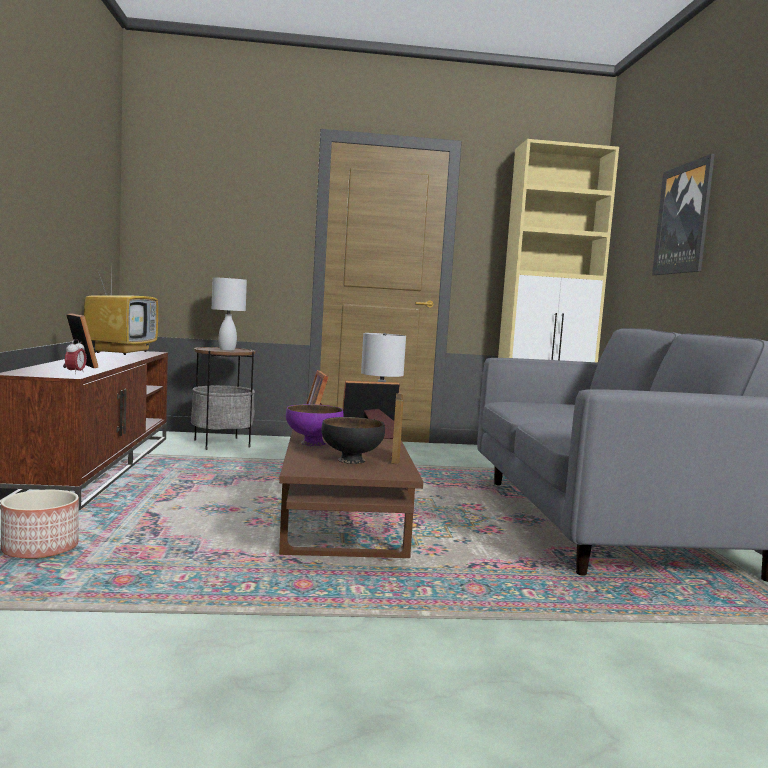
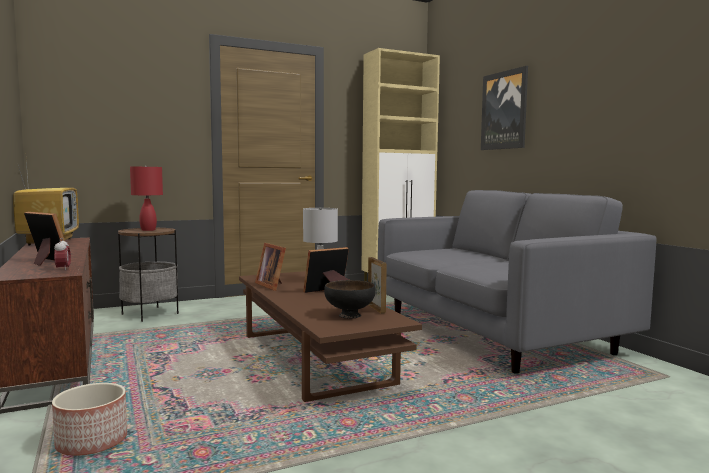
camera: 20 degrees left, 0 degrees up
white table lamp [212,277,247,350] -> red table lamp [130,166,163,231]
purple bowl [286,404,343,446] -> none

